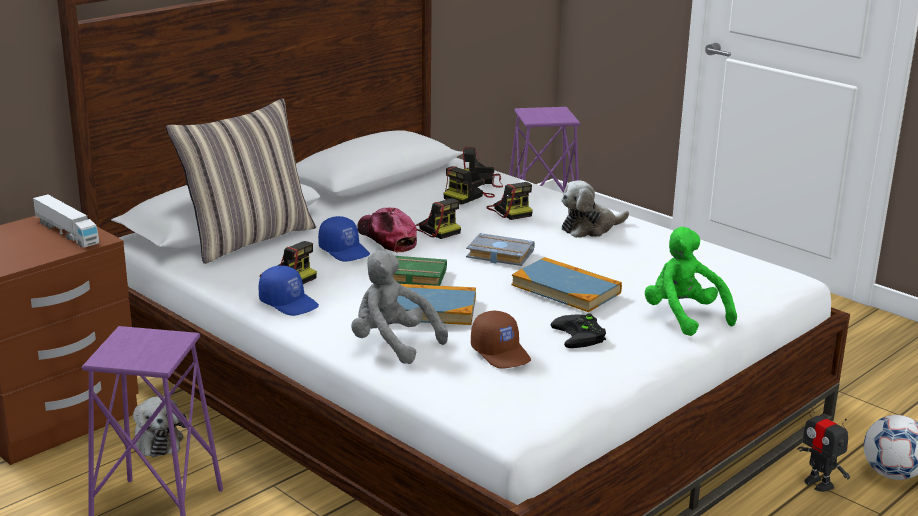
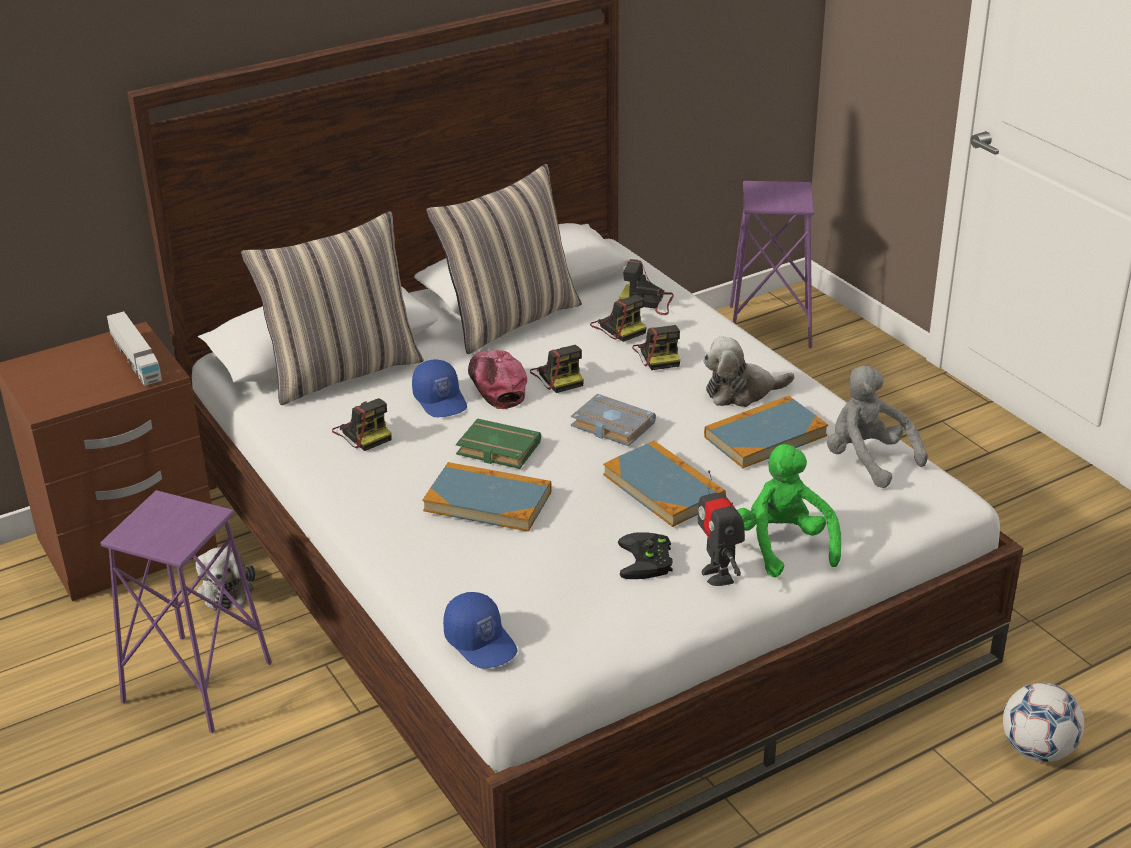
camera: 15 degrees right, 10 degrees up
blue cap [259,265,319,316] -> blue cap moved to [443,592,517,668]
grey plush toy [351,250,448,364] -> grey plush toy moved to [827,366,928,488]
camera [443,166,495,205] -> camera turned 90 degrees counterclockwise [590,295,647,342]
brown cap [471,311,531,368] -> none
toy robot [797,398,850,492] -> toy robot moved to [698,470,745,586]
none -> pillow [426,164,582,354]
none -> book [704,396,828,468]

